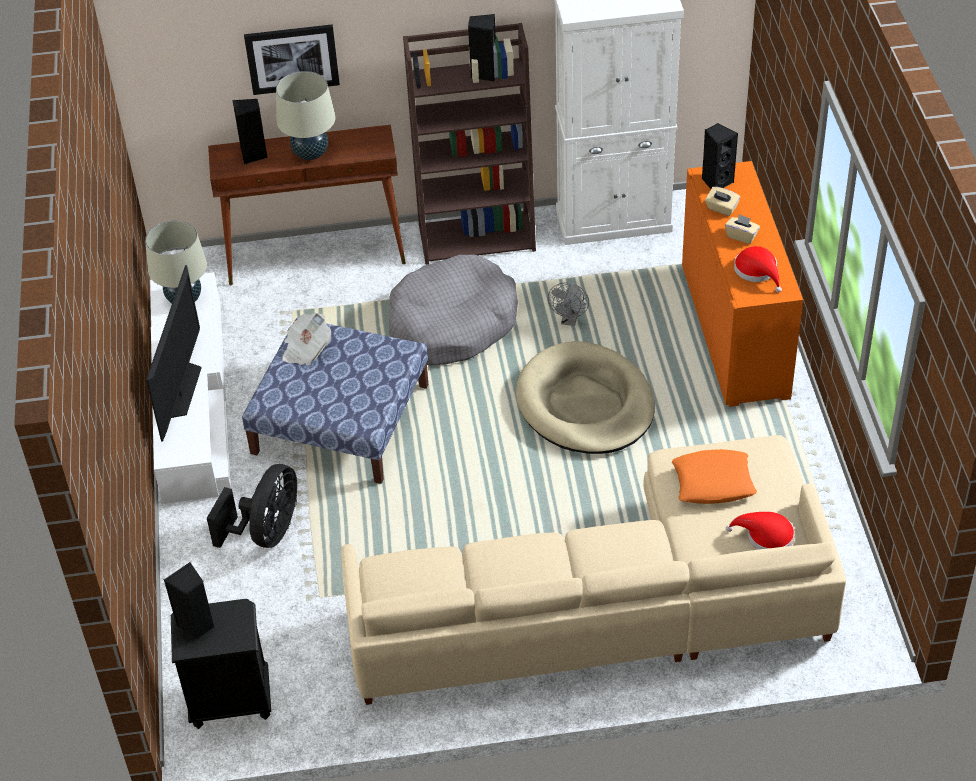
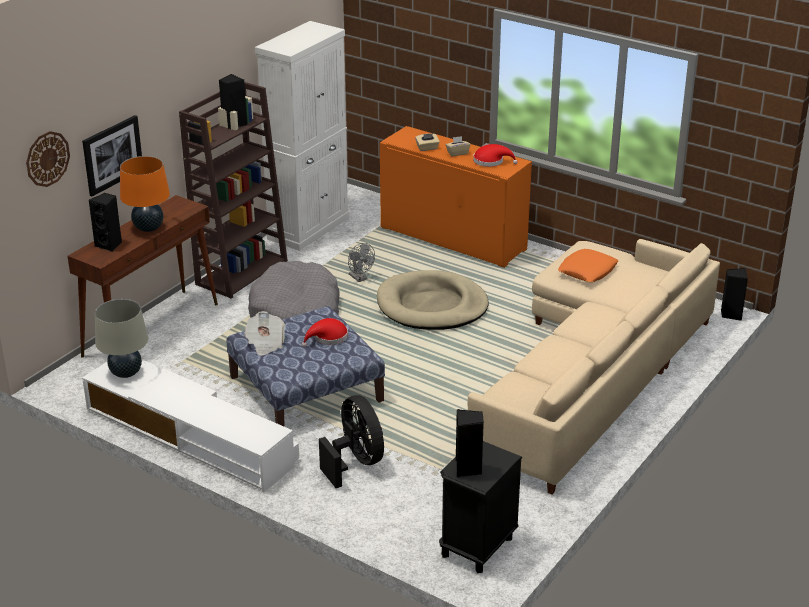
camera: 50 degrees left, 15 degrees down
television [146,265,202,442] -> none
beige table lamp [276,71,336,160] -> orange table lamp [120,156,170,232]
black speaker [702,123,738,189] -> black speaker moved to [721,268,748,321]
red hat [726,512,795,550] -> red hat moved to [302,318,348,347]
none -> wall clock [26,131,70,187]

